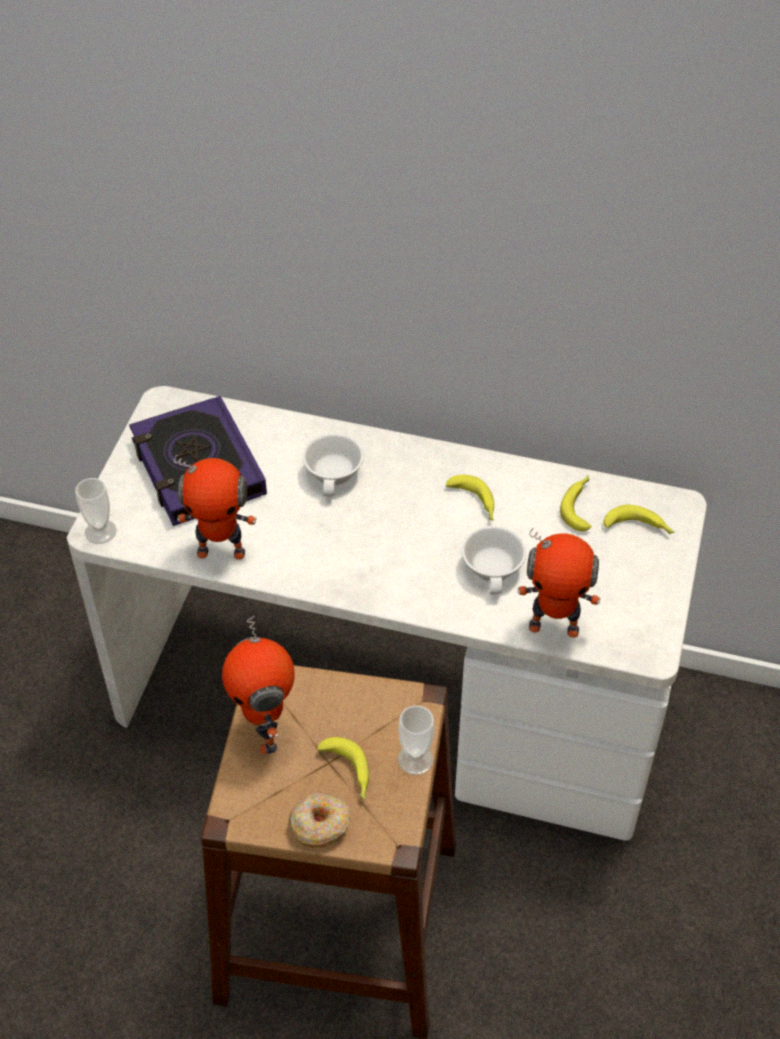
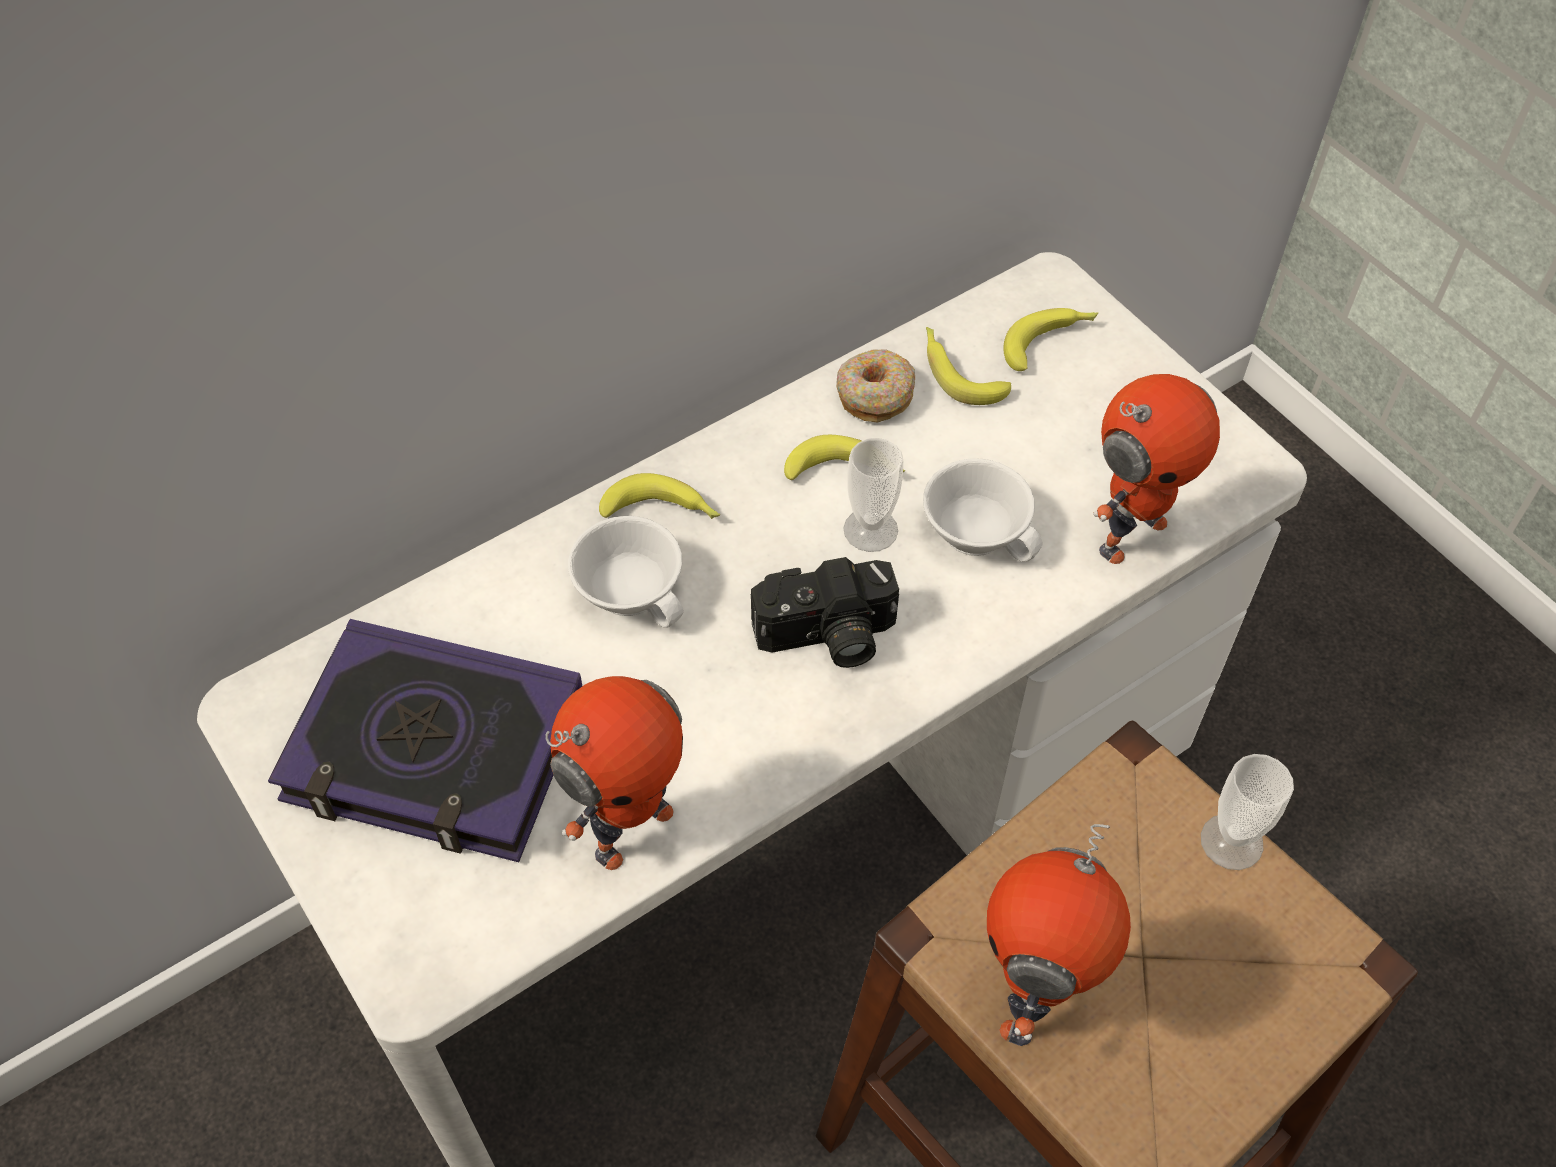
camera: 50 degrees left, 5 degrees up
cup [75,478,116,544] -> cup moved to [843,438,903,552]
toy robot [222,616,295,755] -> toy robot turned 90 degrees clockwise [987,824,1131,1046]
donut [289,793,350,849] -> donut moved to [836,349,915,422]
banana [317,737,369,800] -> banana moved to [599,473,720,519]
none -> camera [751,557,899,668]

